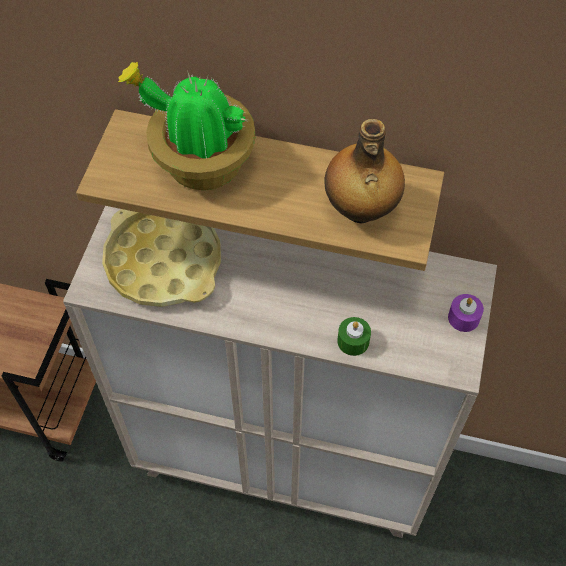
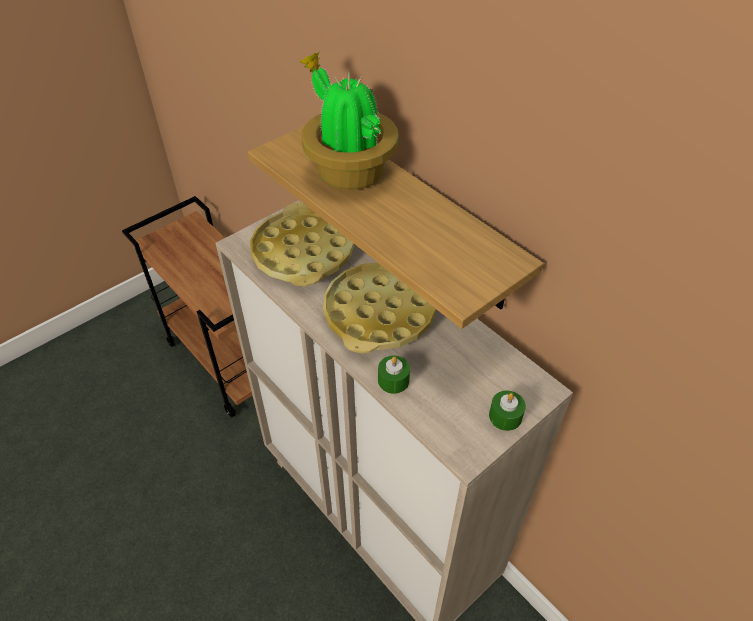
camera: 35 degrees right, 10 degrees down
bottle [324,119,405,224] -> none
purple candle [448,294,484,332] -> green candle [489,391,526,431]
none -> yellow tray [323,262,436,354]

